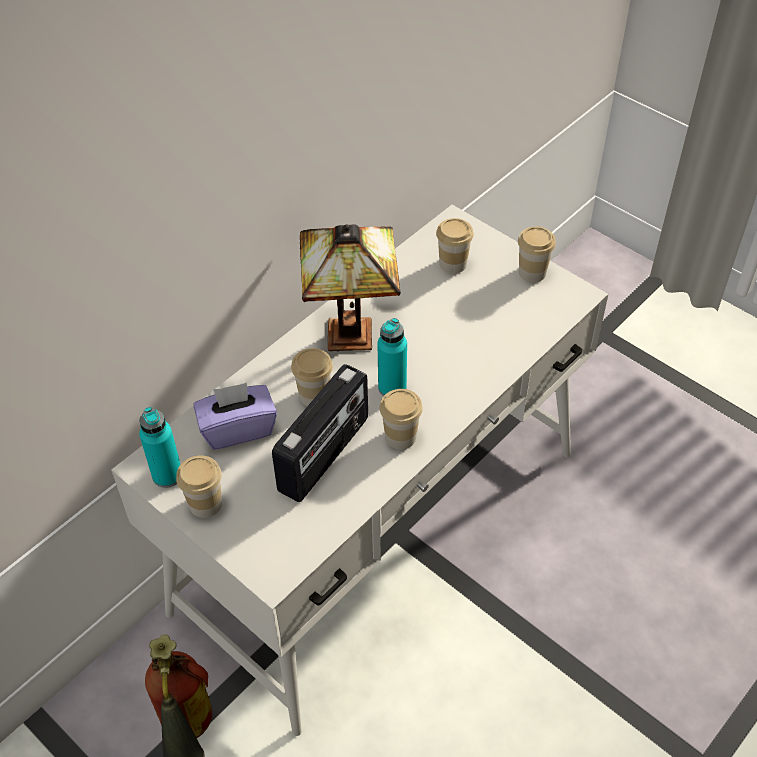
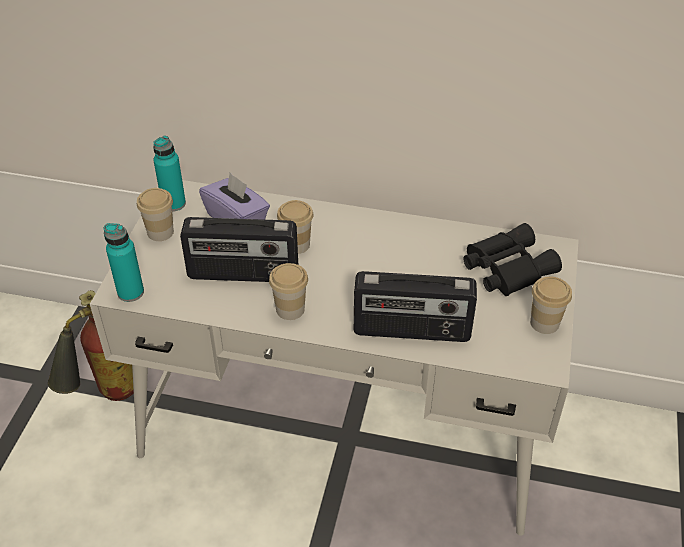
camera: 60 degrees right, 5 degrees down
table lamp [300,224,401,351] -> none
turquoise bottle [378,318,407,396] -> turquoise bottle moved to [104,223,144,302]
cup [436,218,474,274] -> black binoculars [464,223,562,296]
none -> radio [354,271,477,342]

